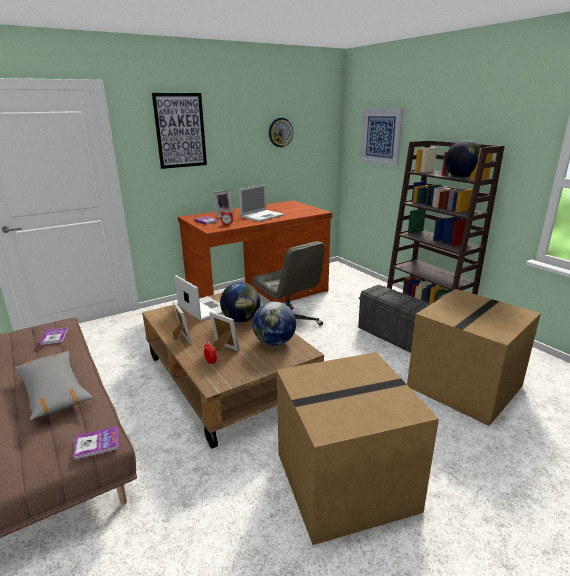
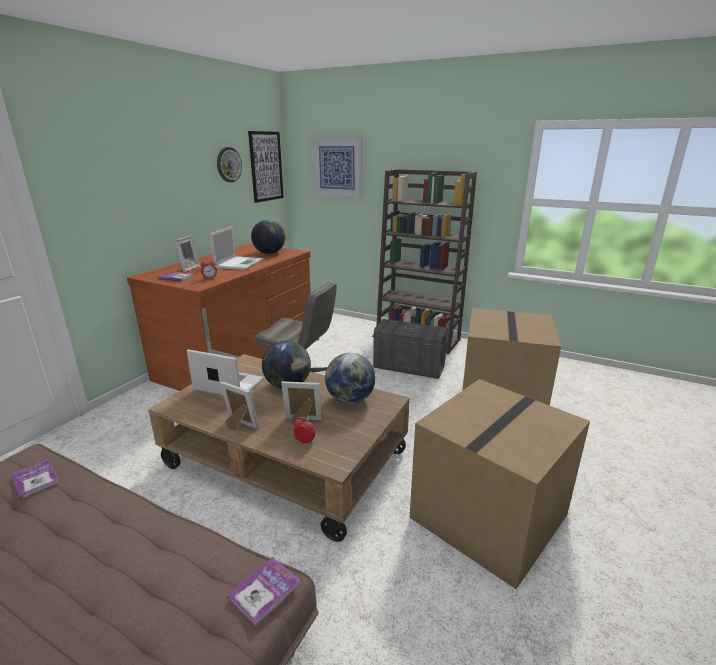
camera: 30 degrees left, 0 degrees up
grey pillow [14,351,93,420] -> none
picture [152,93,207,169] -> picture moved to [248,131,284,203]
globe [445,140,481,178] -> globe moved to [251,220,285,254]

